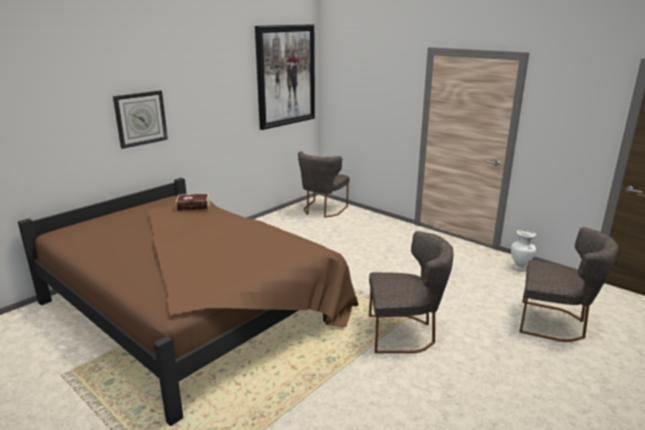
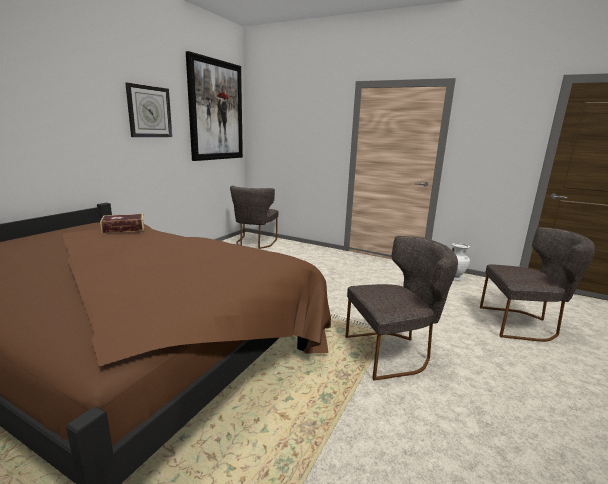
camera: 15 degrees left, 5 degrees down
wall clock [113,90,168,149] -> wall clock moved to [125,83,172,137]

